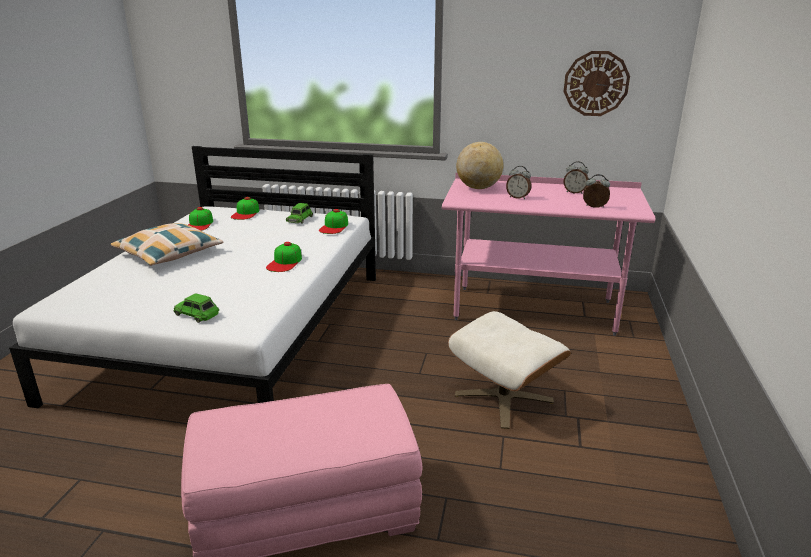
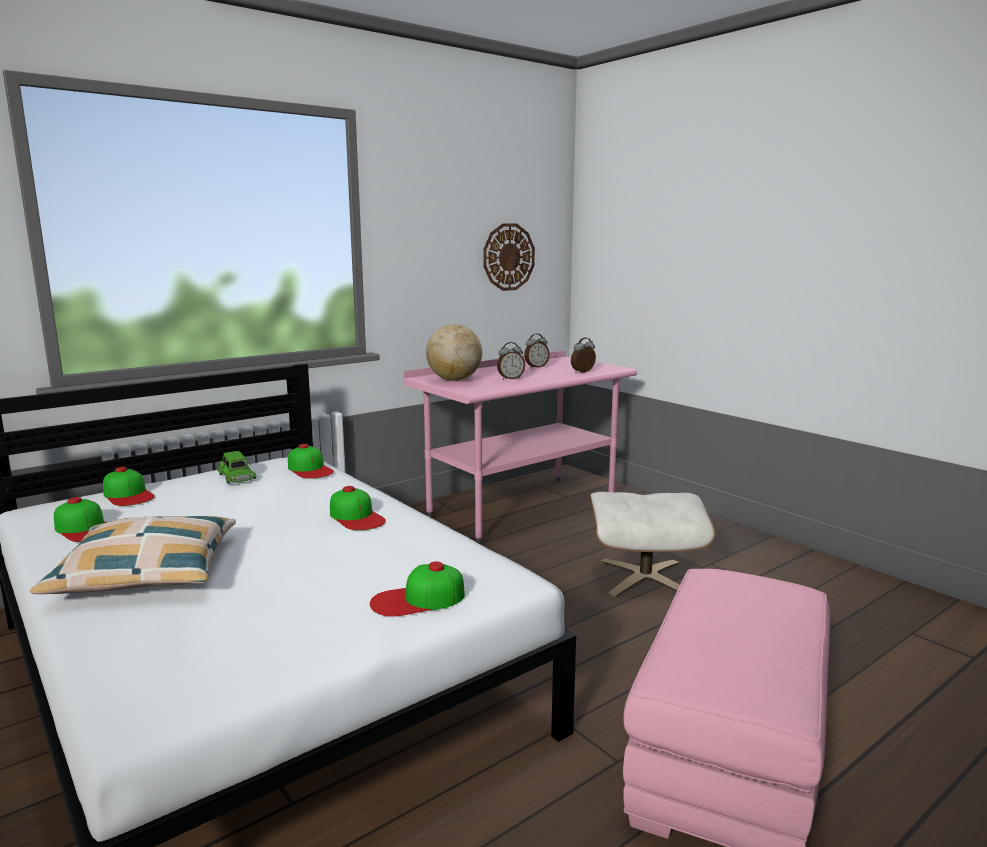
camera: 50 degrees left, 10 degrees down
green toy car [174,293,219,323] -> cap [370,561,465,617]

